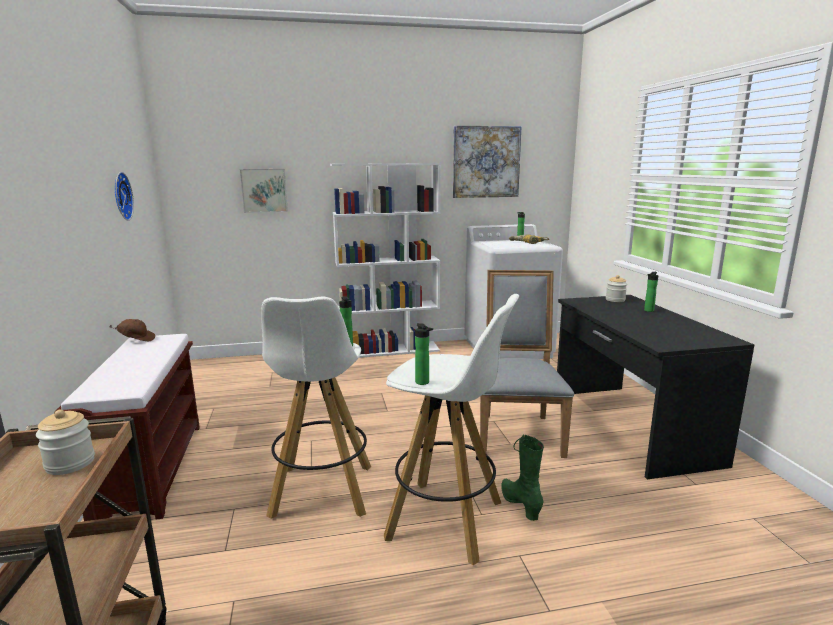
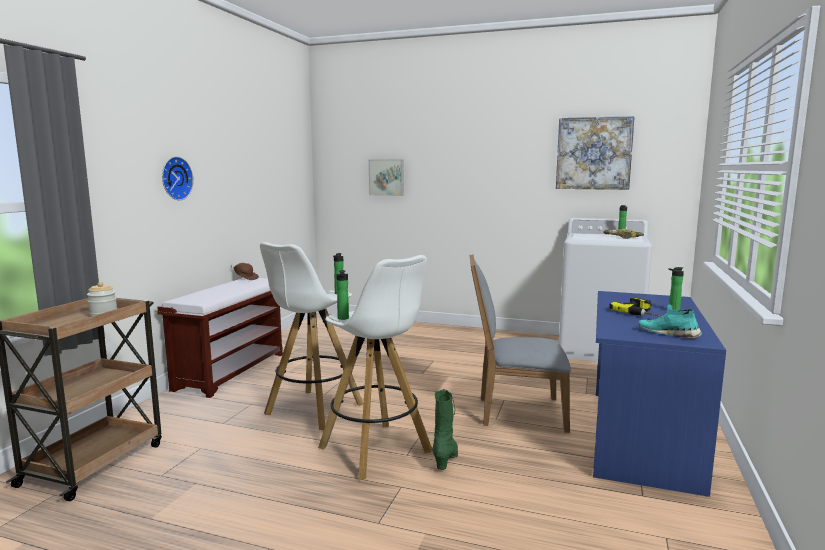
camera: 30 degrees right, 5 degrees down
wall clock [115,172,134,221] -> wall clock moved to [162,156,193,200]
white bookcase [330,163,441,358] -> none
grey chair [480,270,574,458] -> grey chair turned 120 degrees counterclockwise [469,254,571,433]
black desk [557,295,754,479] -> blue desk [593,291,726,497]
jar [606,275,627,302] -> none
none -> power drill [609,298,661,317]
none -> turquoise shoe [638,305,702,338]

